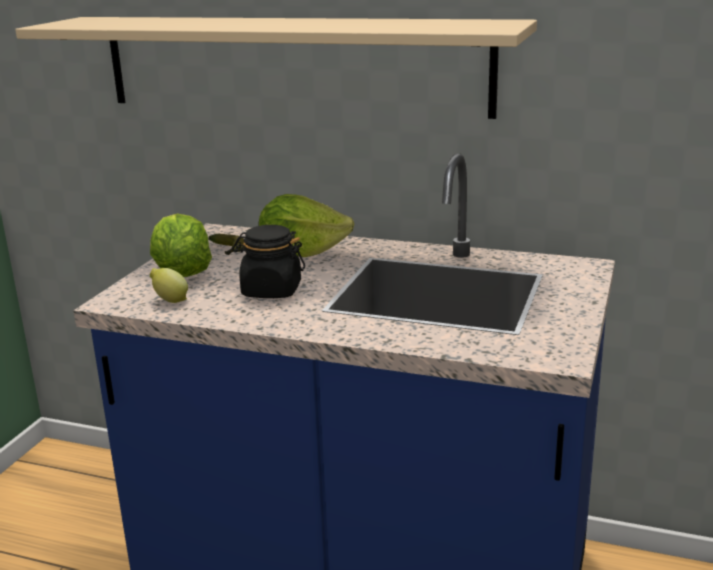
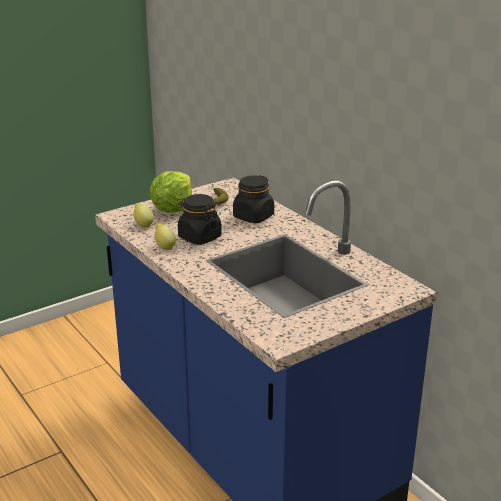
camera: 35 degrees right, 5 degrees up
beige shelf [15,17,537,119] -> none
lettuce [259,194,354,257] -> black jar [233,175,274,223]
none -> lemon [155,223,176,250]

